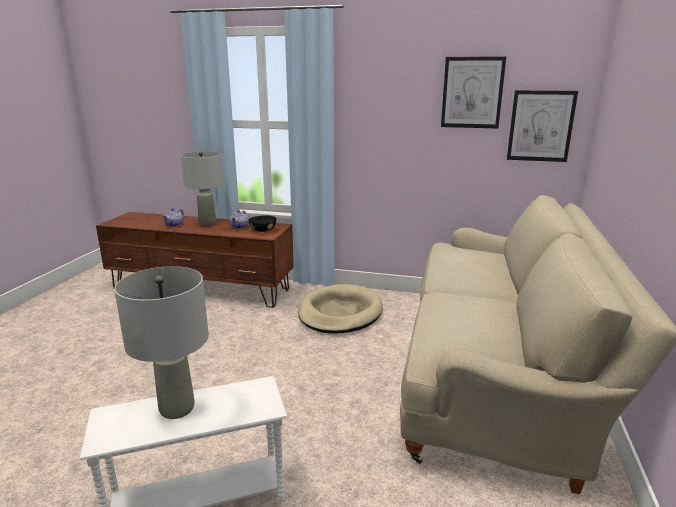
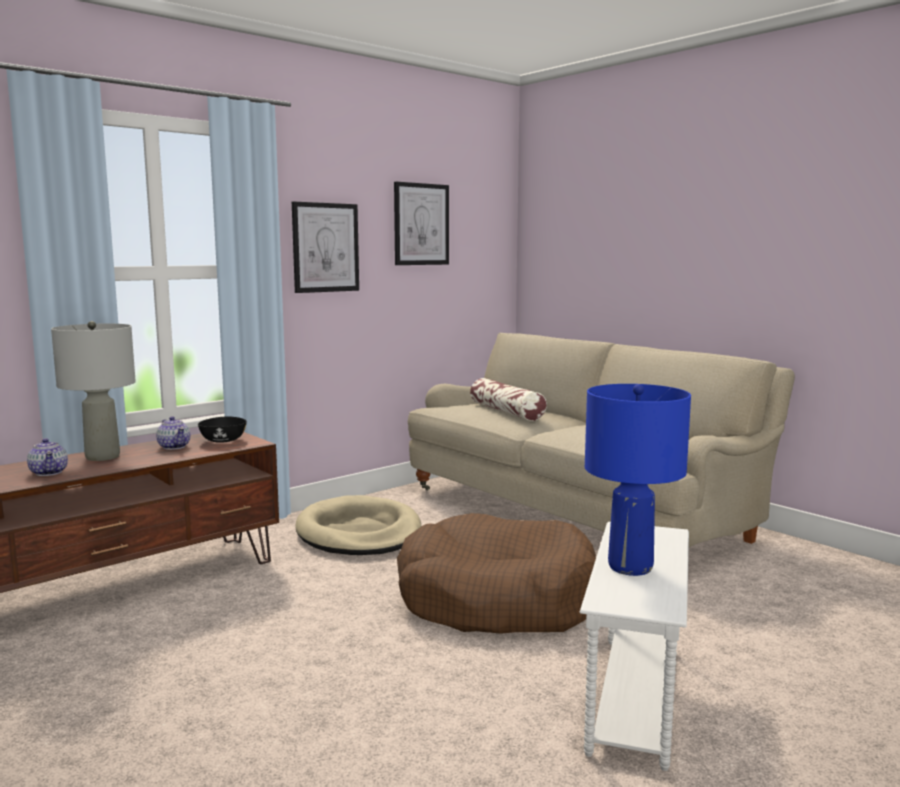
camera: 55 degrees left, 10 degrees down
grey table lamp [114,266,209,419] -> blue table lamp [585,384,691,576]
picture [507,90,578,162] -> picture moved to [292,201,359,293]
none -> brown dog bed [397,513,596,634]
none -> pillow [470,378,547,421]

